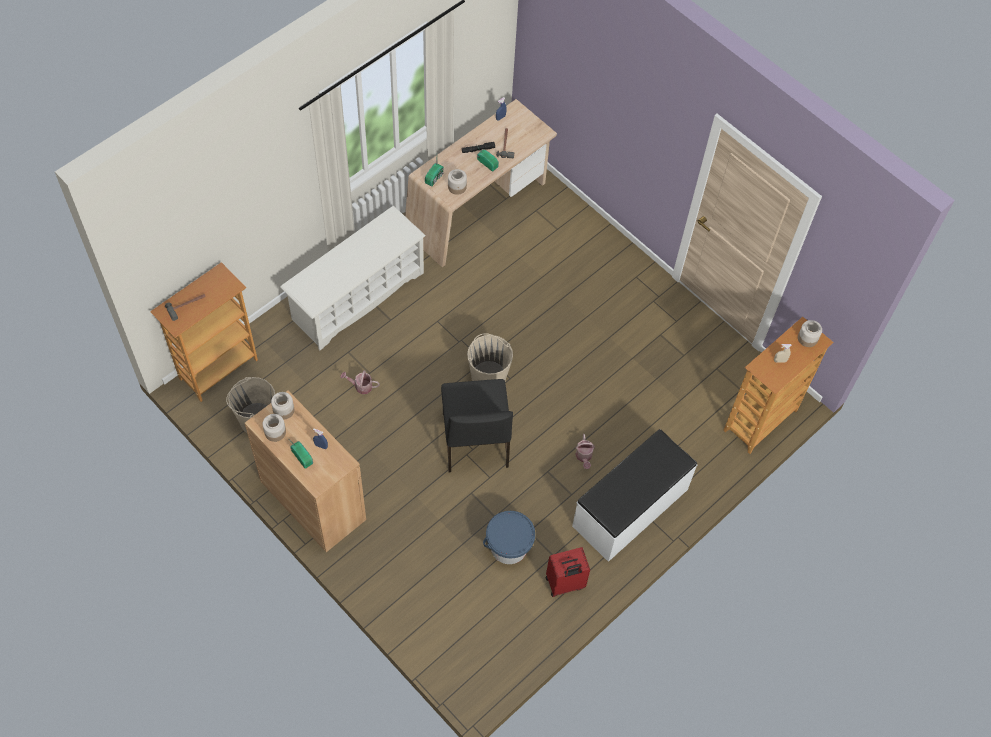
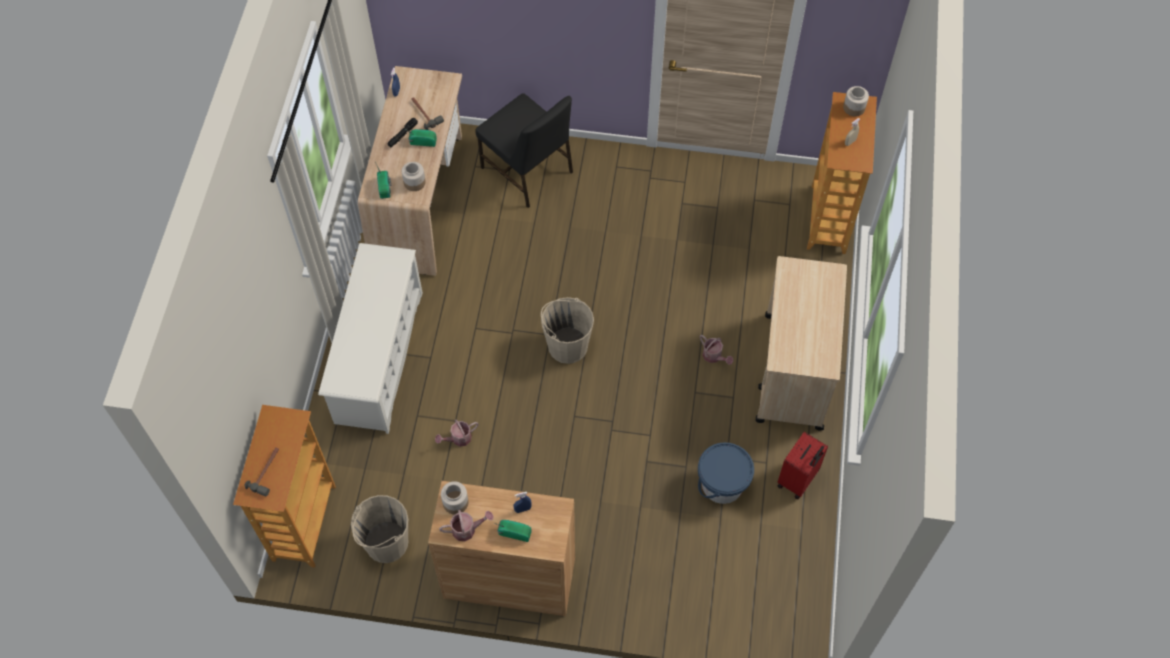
camera: 35 degrees left, 0 degrees up
jar [263,414,286,442] -> watering can [439,510,494,541]
black chair [441,379,513,472] -> black chair moved to [475,93,573,208]
white bench [572,429,697,562] -> beige cart [756,256,847,430]

